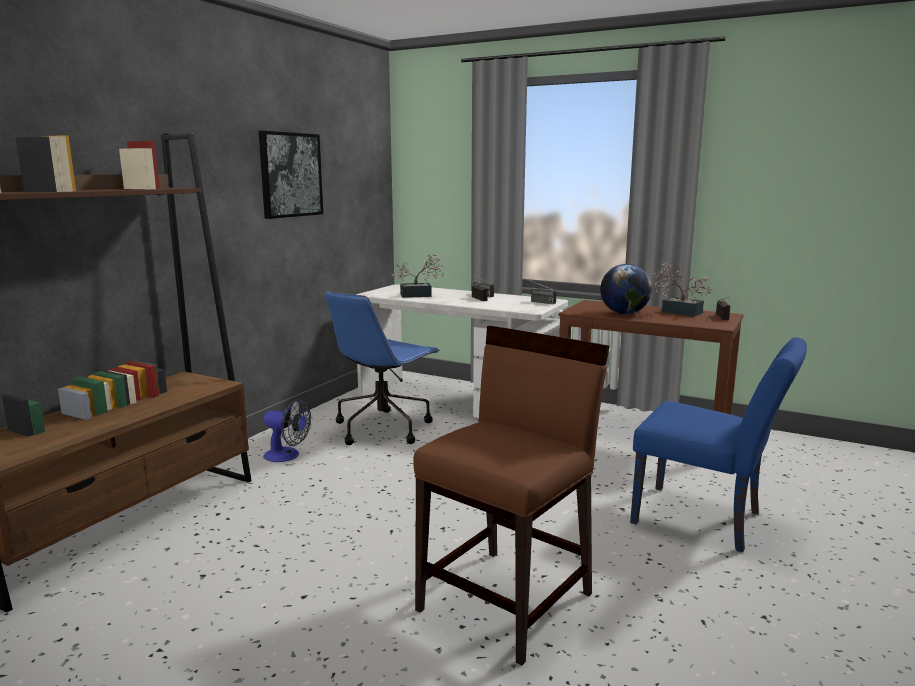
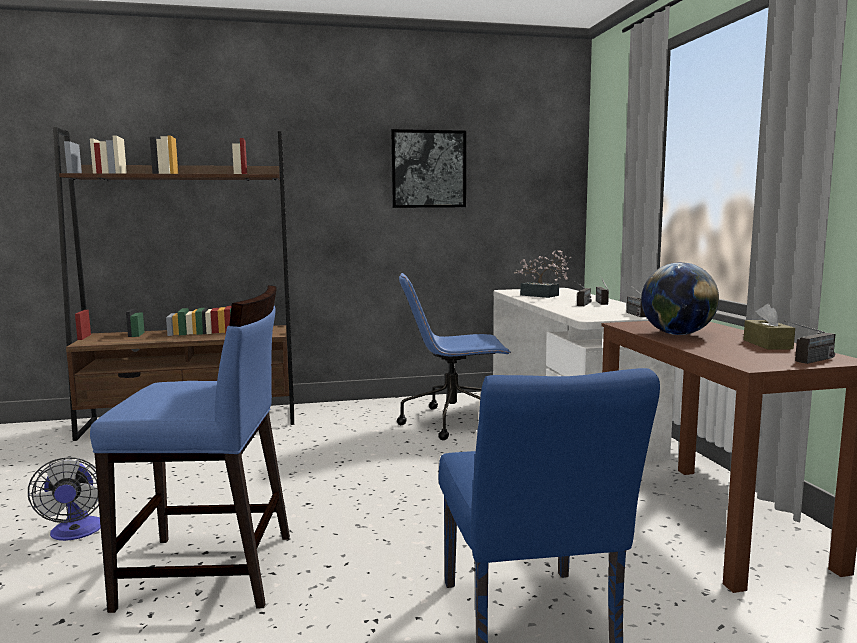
camera: 50 degrees right, 5 degrees down
fan [263,399,311,462] -> fan moved to [28,457,101,541]
brown chair [413,326,610,666] -> blue chair [90,285,290,613]
potted plant [653,263,712,317] -> brown tissue box [743,304,795,350]

